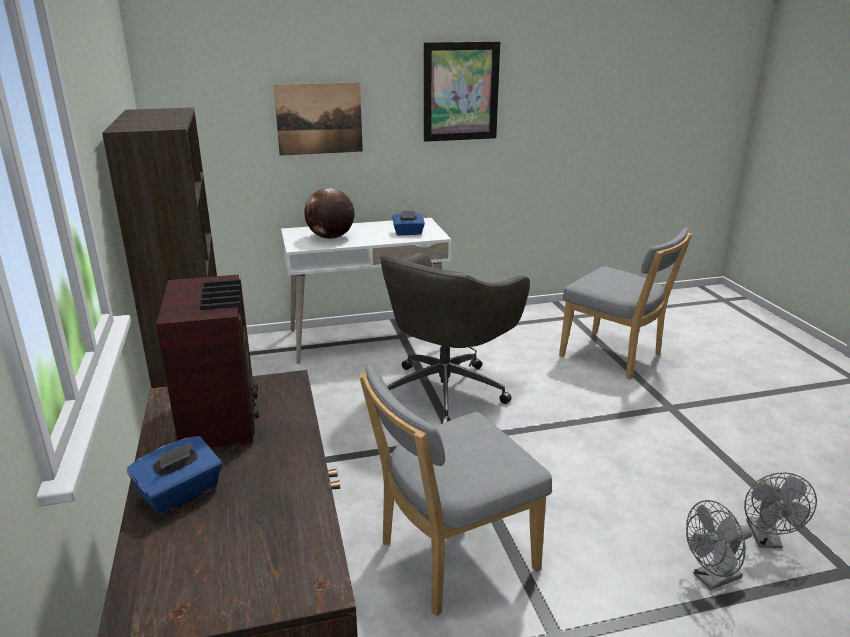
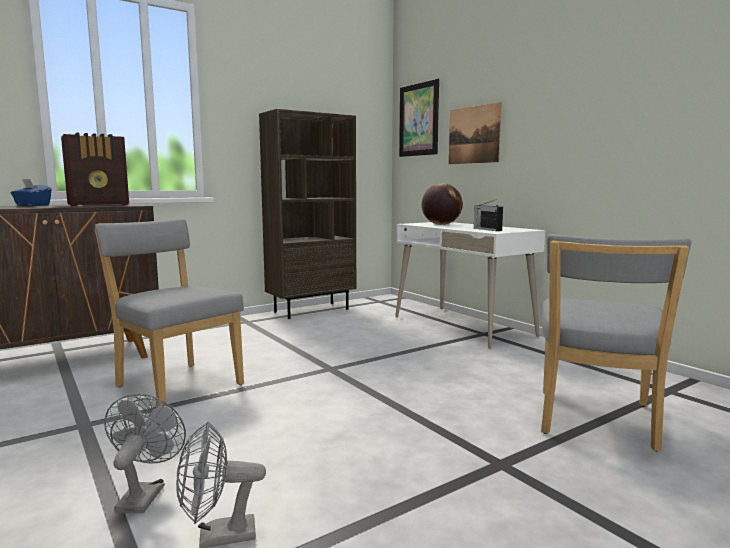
camera: 70 degrees right, 15 degrees down
grey office chair [380,252,530,424] -> none
blue tissue box [392,211,425,236] -> radio [474,199,503,231]
picture [424,41,500,142] -> picture moved to [399,79,439,157]
grey fan [686,500,752,590] -> grey fan turned 45 degrees clockwise [104,394,186,513]

